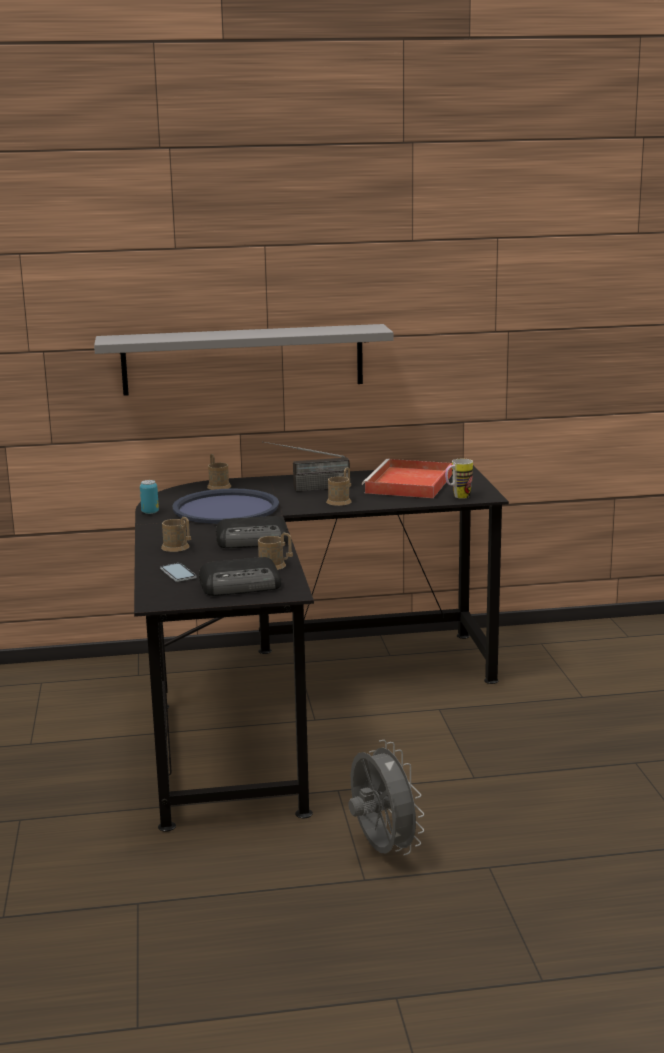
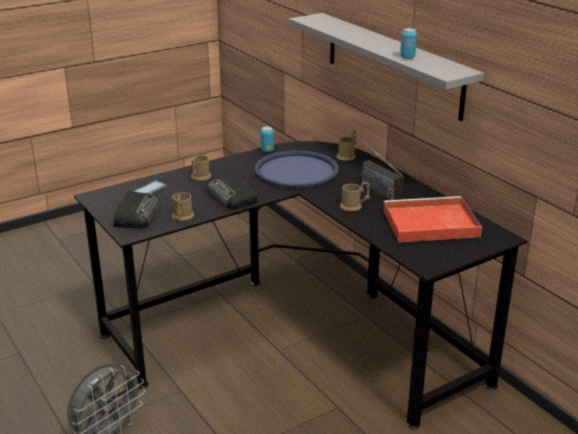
camera: 65 degrees right, 10 degrees up
radio [199,557,281,596] -> radio turned 135 degrees counterclockwise [114,191,160,228]
mug [445,459,473,499] -> none
none -> can [400,28,417,59]

